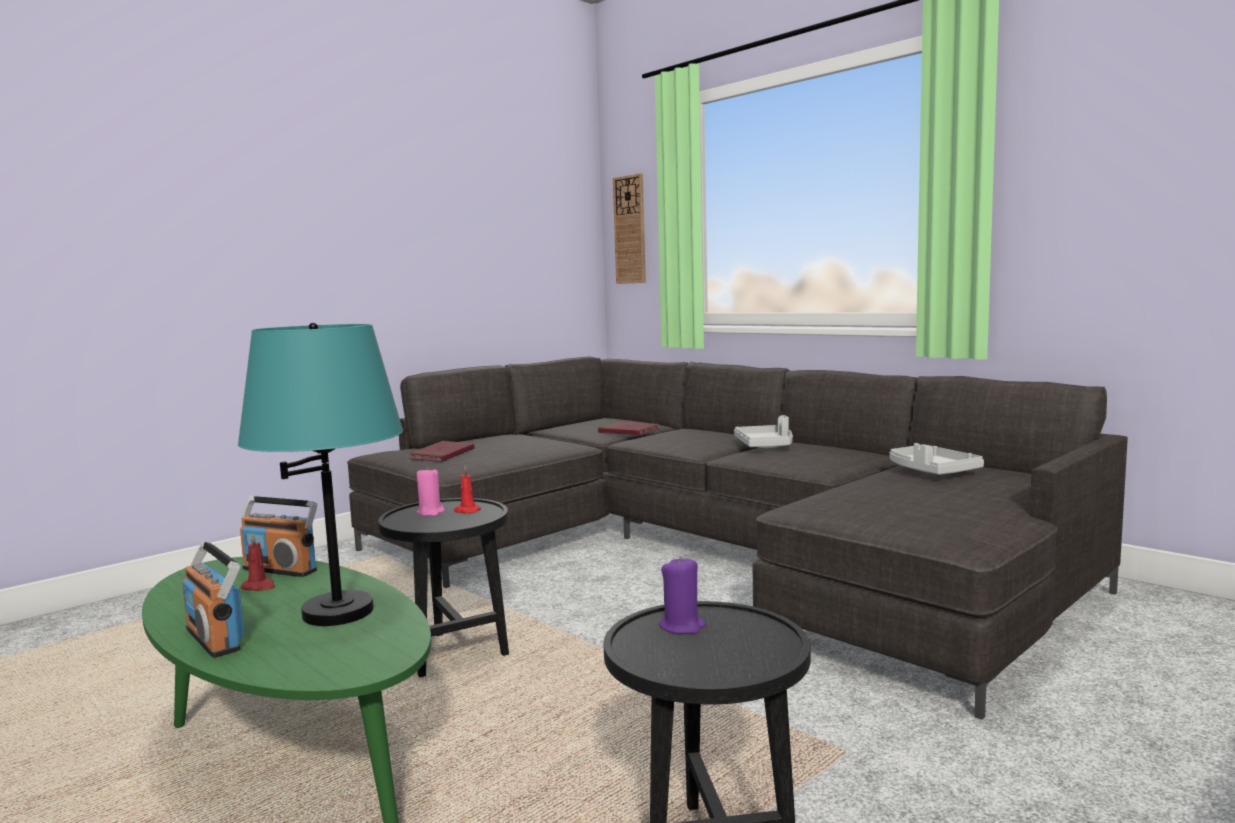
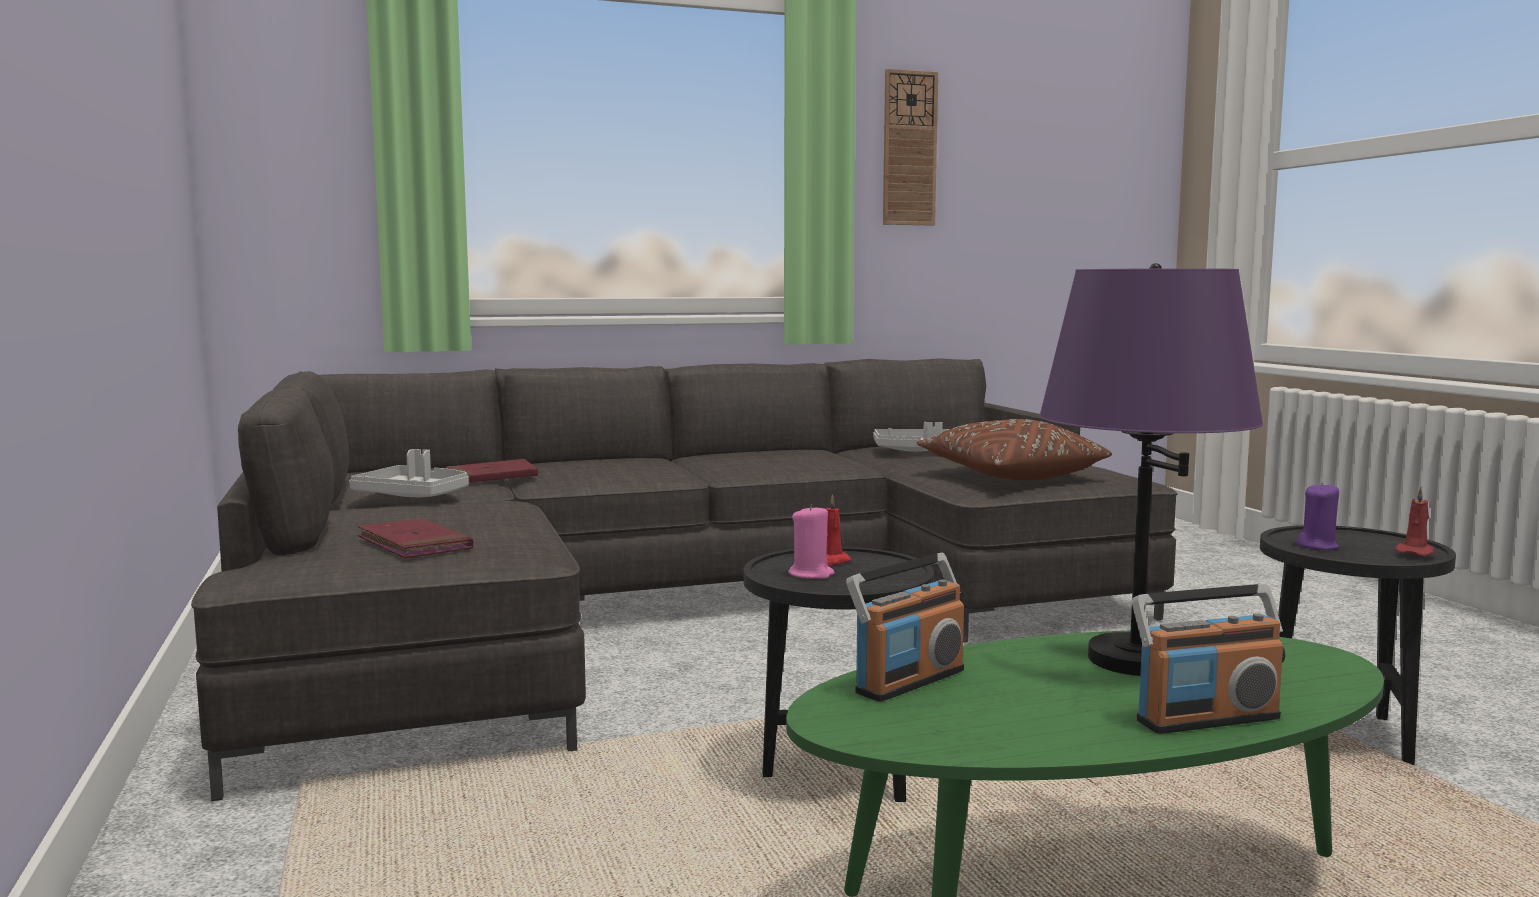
camera: 65 degrees left, 0 degrees up
turquoise table lamp [238,323,403,626] -> purple table lamp [1039,263,1263,676]
red candle [241,533,275,591] -> red candle moved to [1395,487,1435,556]
wall clock [613,173,646,284] -> wall clock moved to [883,69,938,225]
grey tray [734,415,793,448] -> grey tray moved to [349,449,469,497]
none -> brown pillow [917,419,1112,481]

